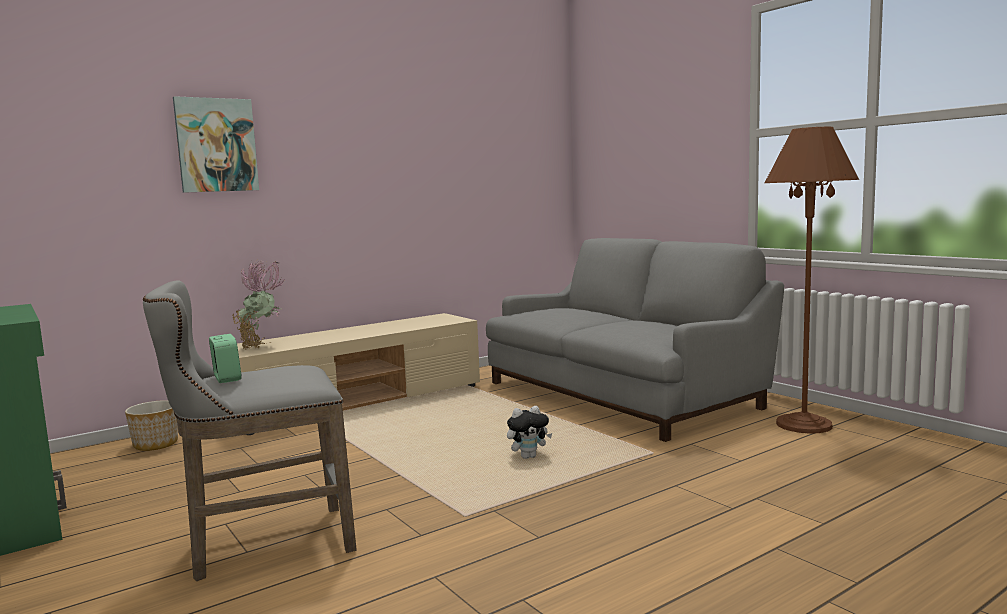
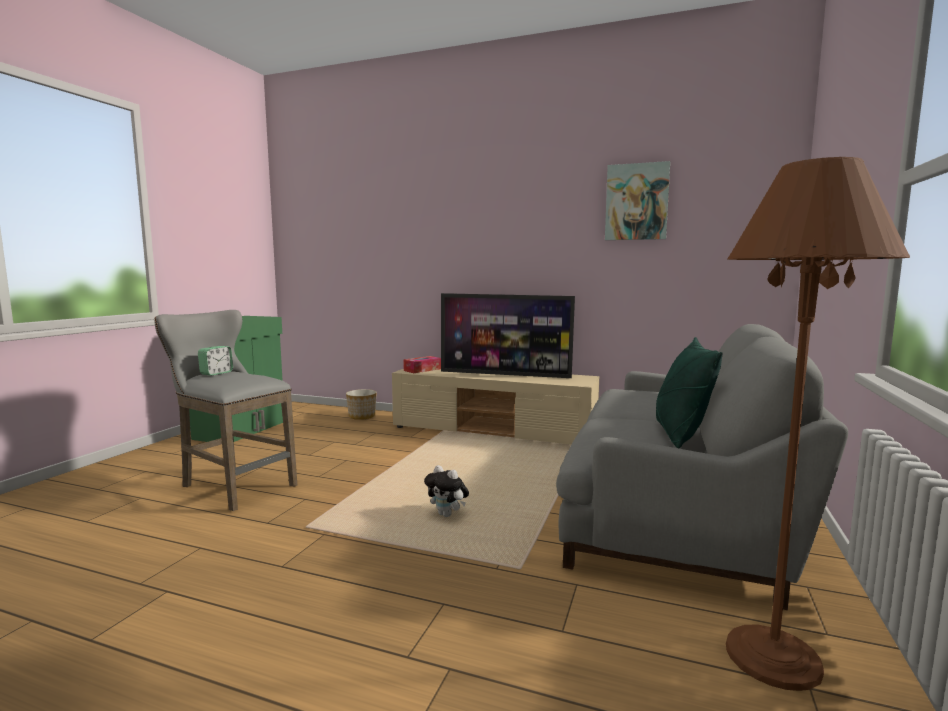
camera: 55 degrees right, 0 degrees up
picture [173,96,259,193] -> picture moved to [605,161,670,240]
potted plant [232,261,284,349] -> tissue box [403,356,441,373]
none -> television [441,293,575,378]
none -> green pillow [656,337,722,449]

